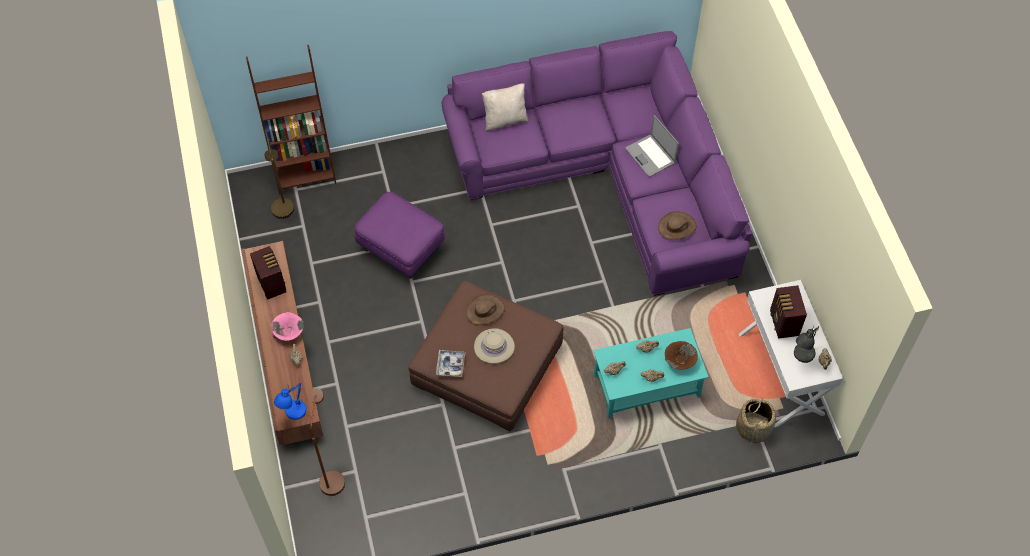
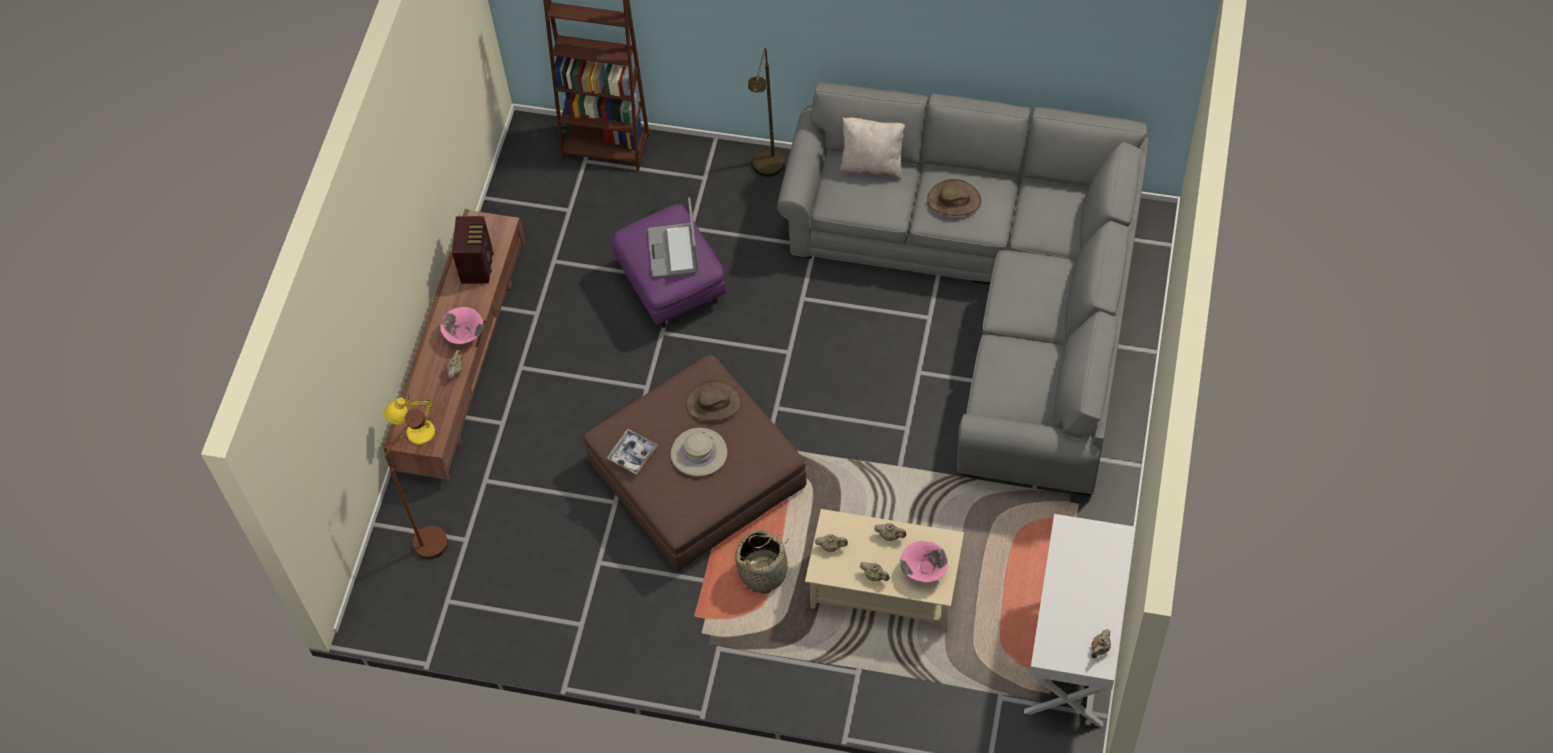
camera: 30 degrees right, 0 degrees up
brown floor lamp [264,128,294,219] -> brown floor lamp moved to [748,48,784,177]
blue table lamp [274,383,306,420] -> yellow table lamp [384,394,435,445]
purple sofa [442,31,752,296] -> grey sofa [777,82,1149,496]
turquoise coffee table [593,328,709,419] -> beige coffee table [805,509,964,631]
laptop [626,115,679,177] -> laptop moved to [648,197,699,277]
brown hat [658,211,697,240] -> brown hat moved to [927,179,981,216]
brown bowl [665,341,698,370] -> pink bowl [900,541,948,582]
basket [736,397,776,443] -> basket moved to [735,530,789,594]
radio [770,285,807,339] -> none
grey table lamp [794,325,819,363] -> none

